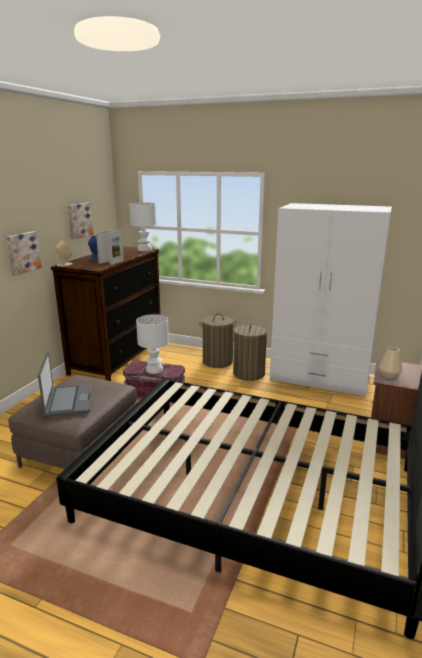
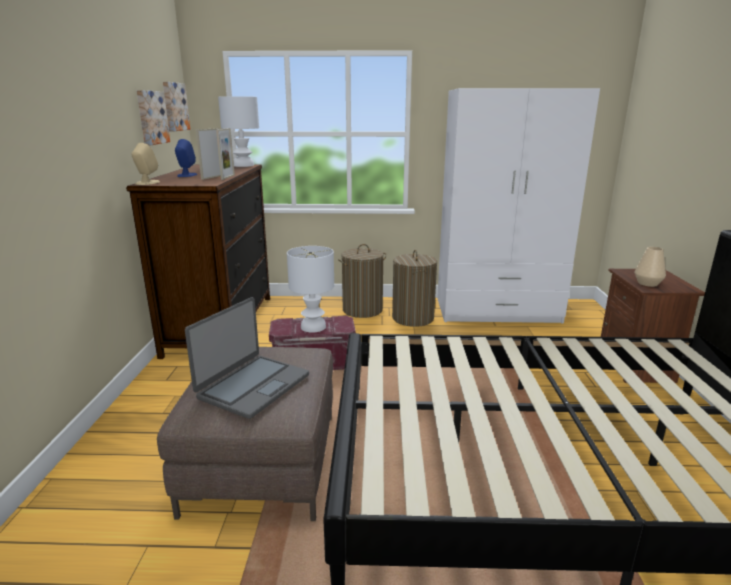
camera: 20 degrees left, 0 degrees up
picture [6,231,42,275] -> picture moved to [163,82,190,131]
laptop [38,352,93,416] -> laptop turned 60 degrees clockwise [185,297,309,419]

